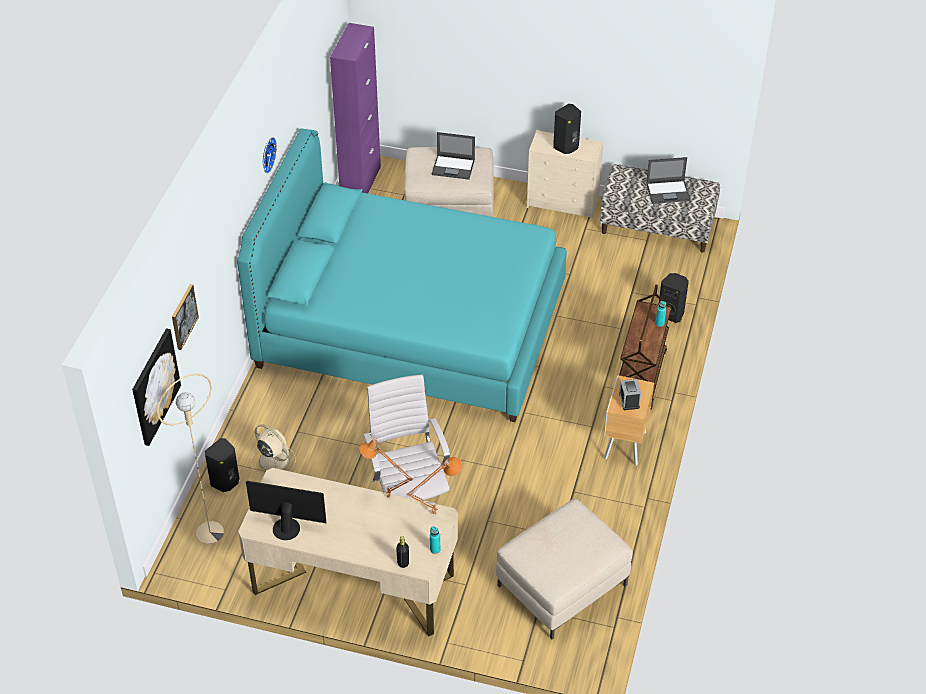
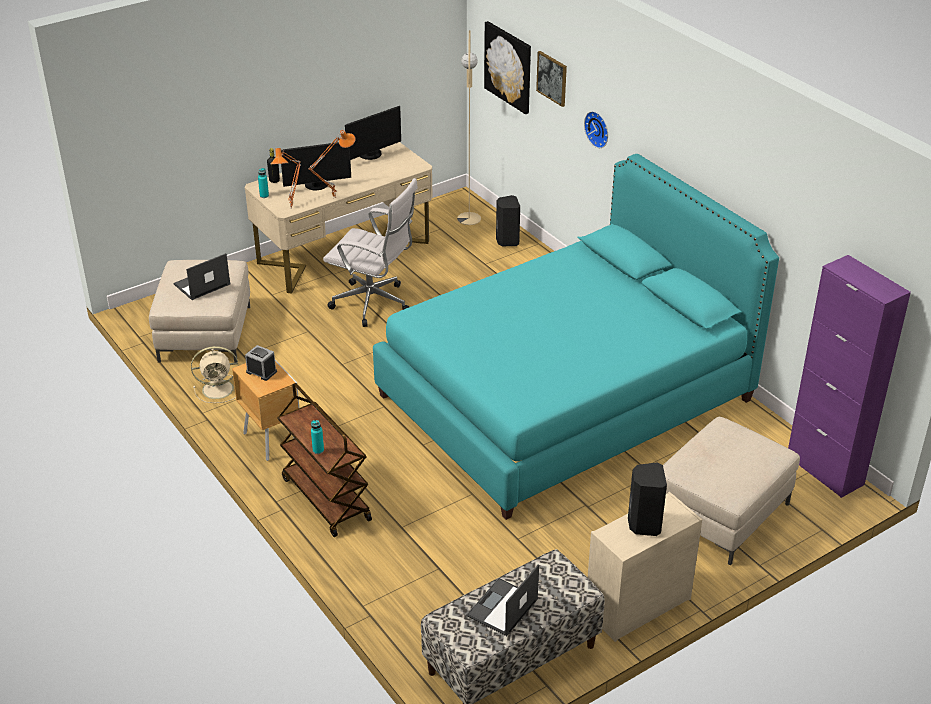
camera: 130 degrees right, 10 degrees down
beige fan [251,424,296,475] -> beige fan moved to [191,346,238,403]
wall clock [263,137,277,174] -> wall clock moved to [584,111,608,148]
laptop [432,132,475,180] -> laptop moved to [173,253,231,300]
black speaker [659,273,689,323] -> none
none -> monitor [281,142,351,190]

